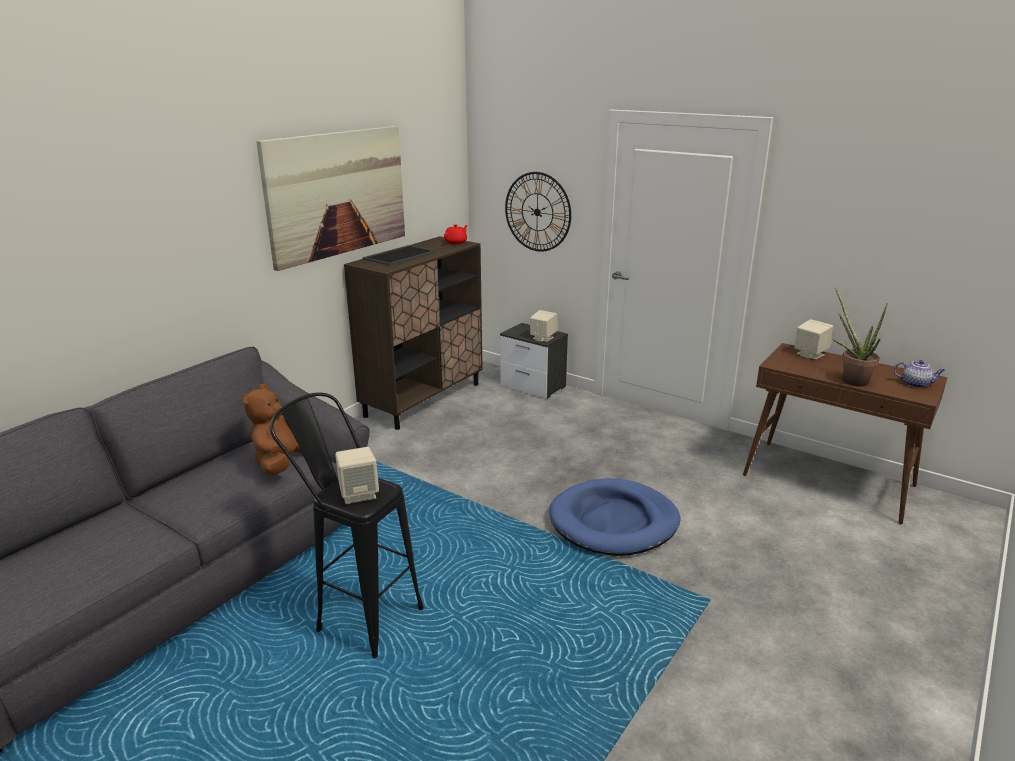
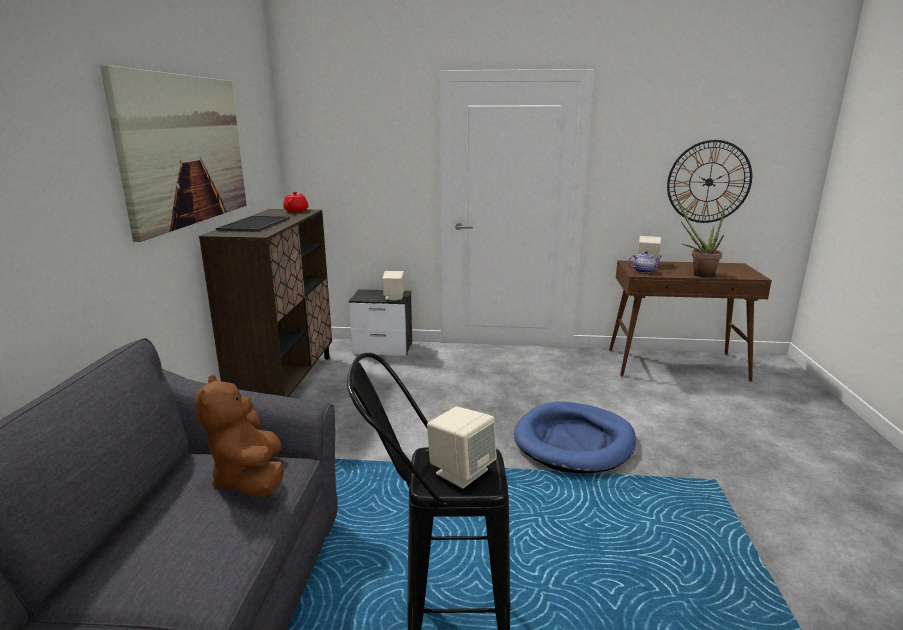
camera: 30 degrees left, 5 degrees down
wall clock [505,172,571,252] -> wall clock moved to [667,140,752,223]
teapot [894,360,945,388] -> teapot moved to [628,251,662,273]

